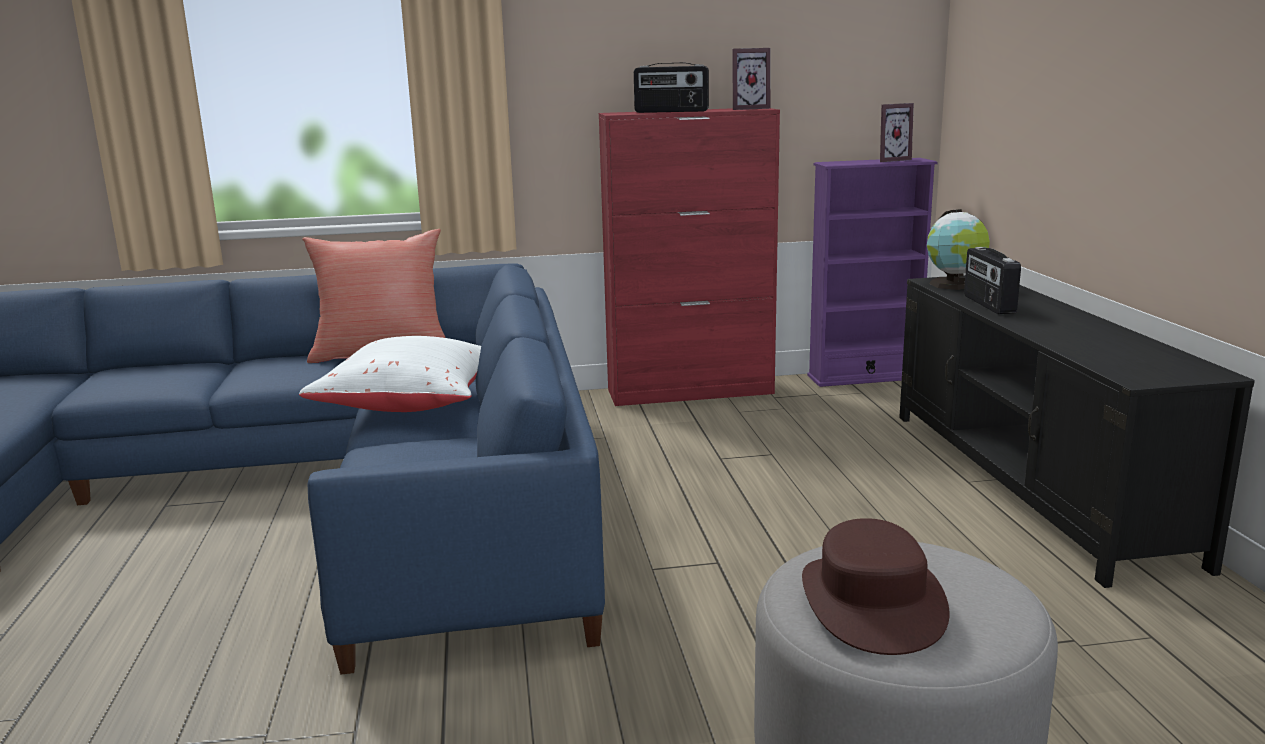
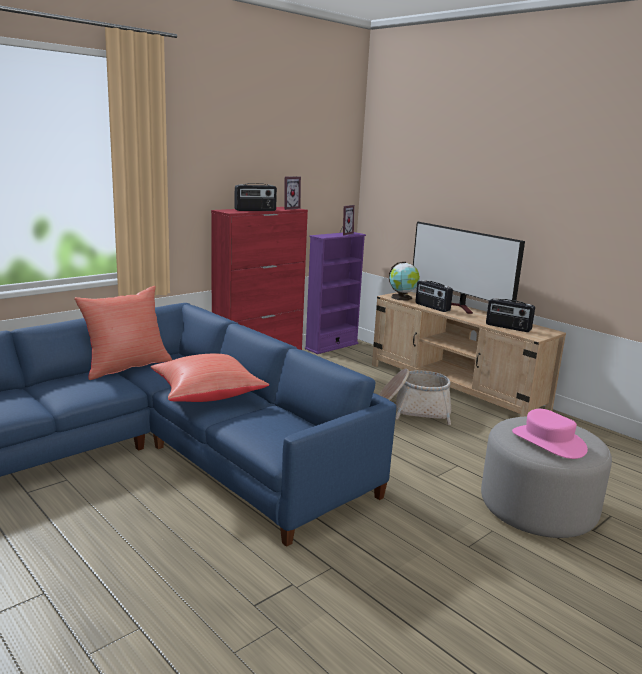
camera: 35 degrees left, 0 degrees up
white pillow [299,336,481,412] -> red pillow [151,354,269,402]
brown hat [802,518,950,655] -> pink hat [512,409,588,459]
black tv stand [899,275,1255,588] -> beige tv stand [372,292,566,417]
none -> basket [379,368,451,425]
none -> television [413,222,525,314]
none -> radio [486,298,535,332]

